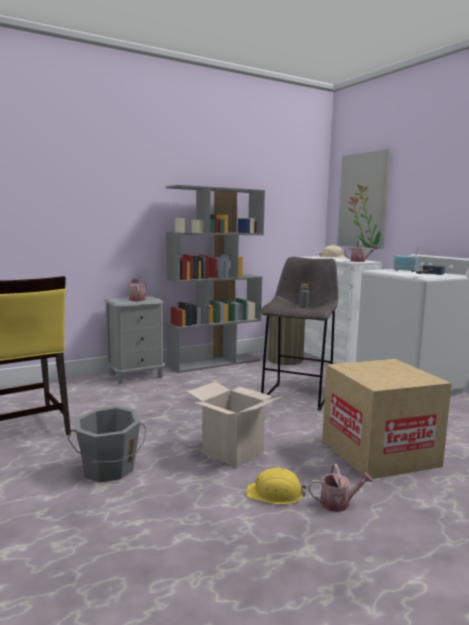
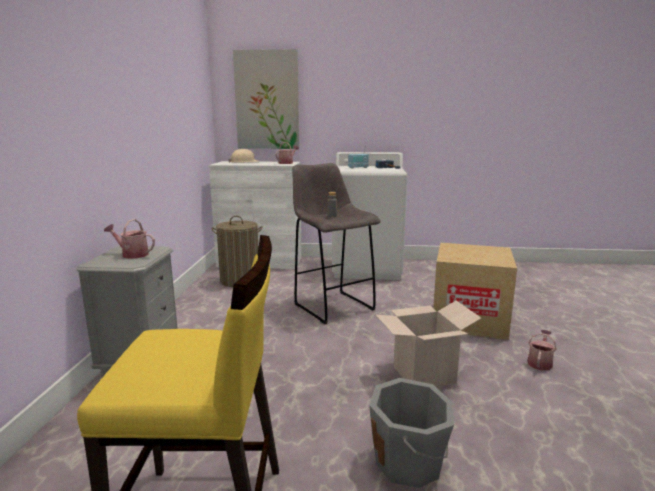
camera: 55 degrees left, 5 degrees up
grey bookcase [166,185,265,373] -> none
yellow hard hat [246,468,307,505] -> none

